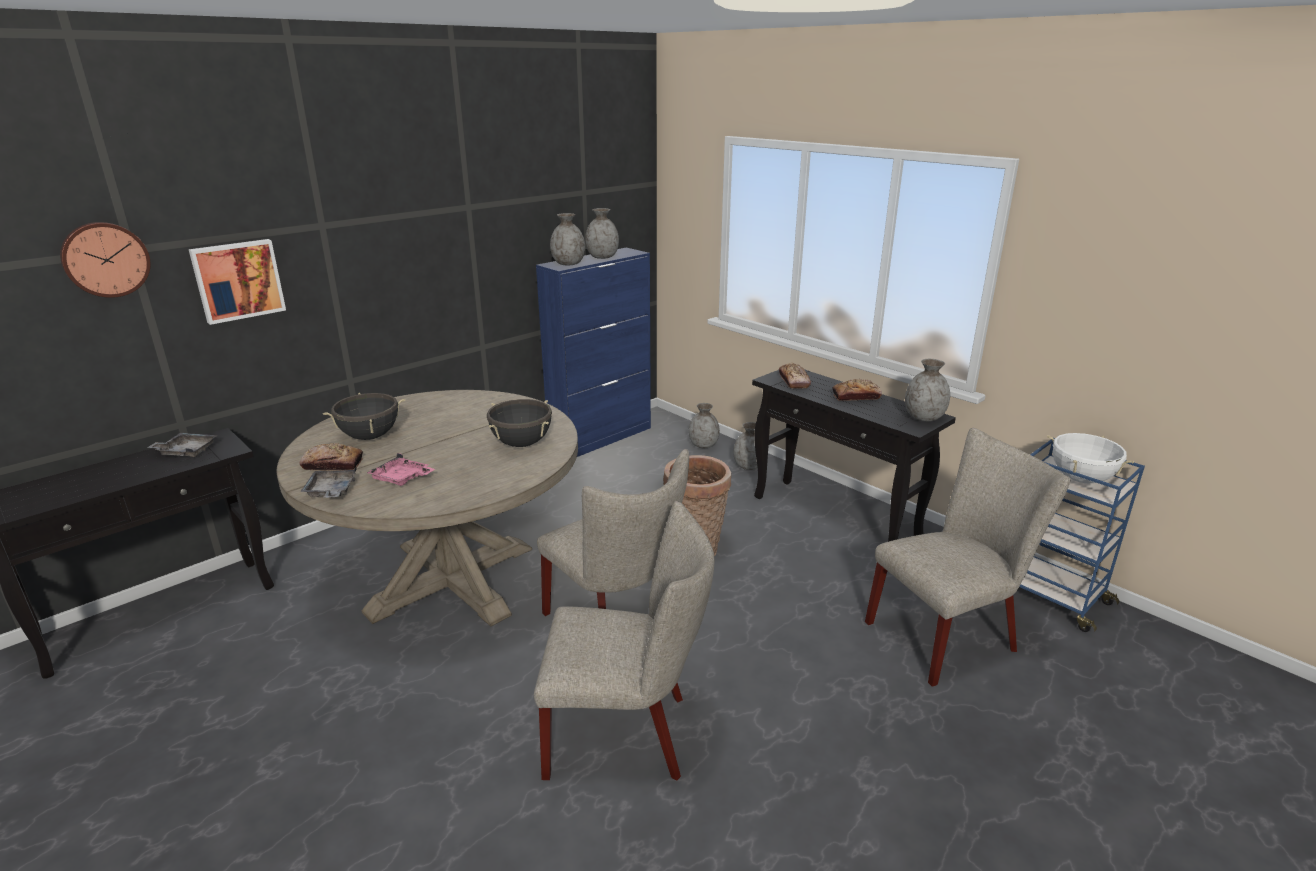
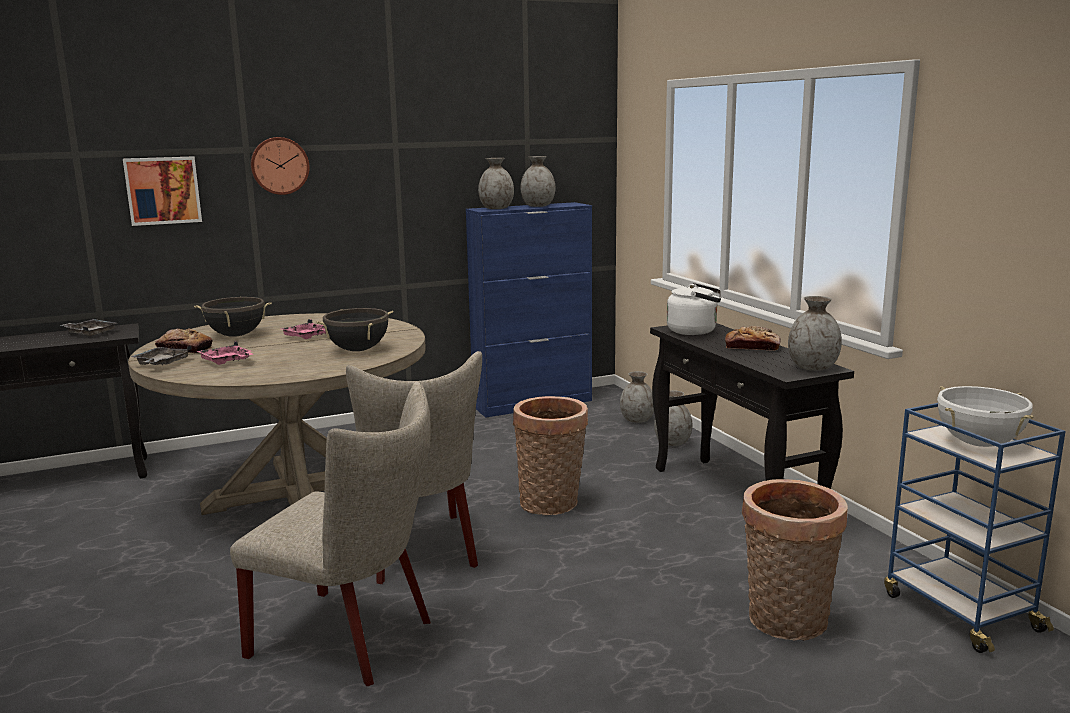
camera: 20 degrees right, 10 degrees down
wall clock [60,222,151,298] -> wall clock moved to [251,137,309,195]
bread [779,363,811,389] -> white kettle [667,283,721,335]
beige chair [865,428,1070,687] -> basket [742,479,848,641]
none -> pink tray [281,319,326,339]

